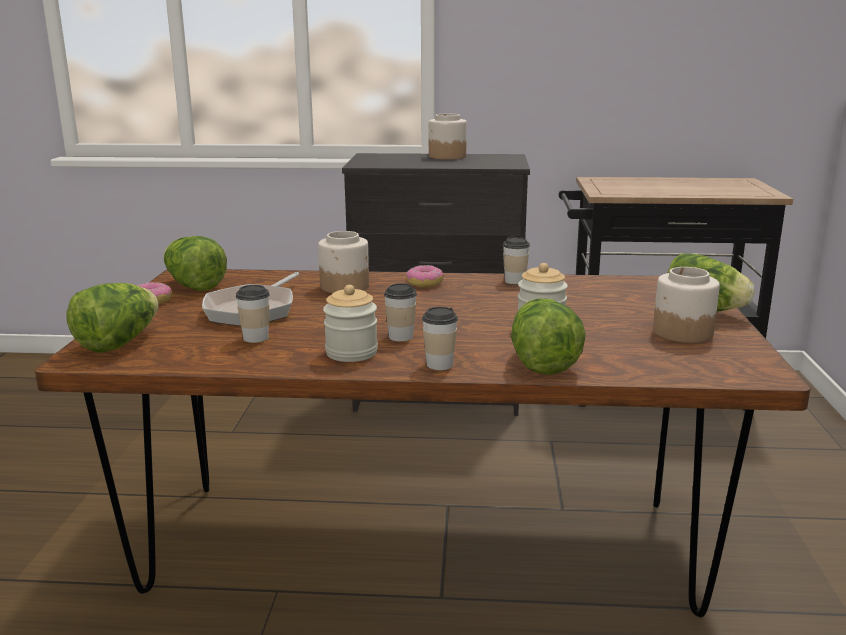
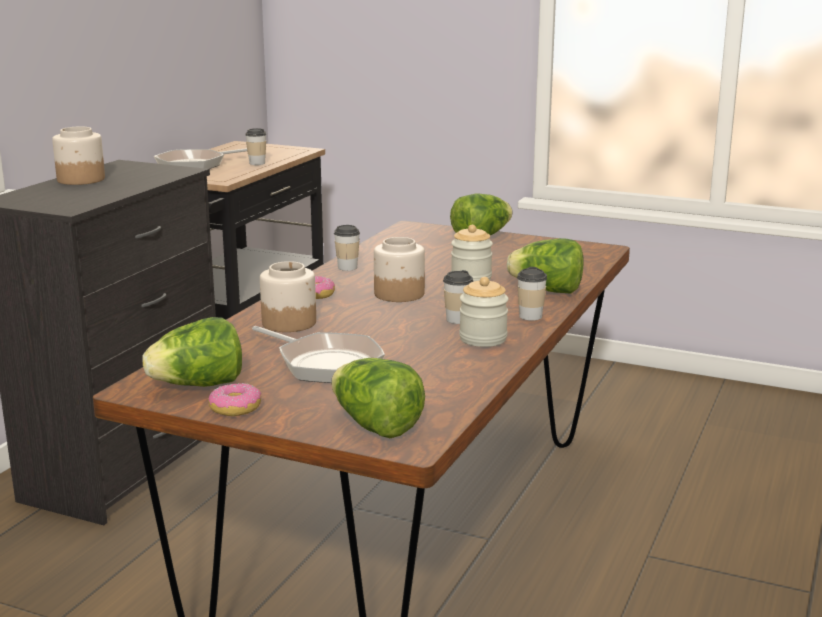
camera: 70 degrees left, 0 degrees up
cup [236,285,270,343] -> cup moved to [245,128,267,165]
jar [653,267,720,343] -> jar moved to [374,237,425,302]
none -> frying pan [154,148,247,169]

